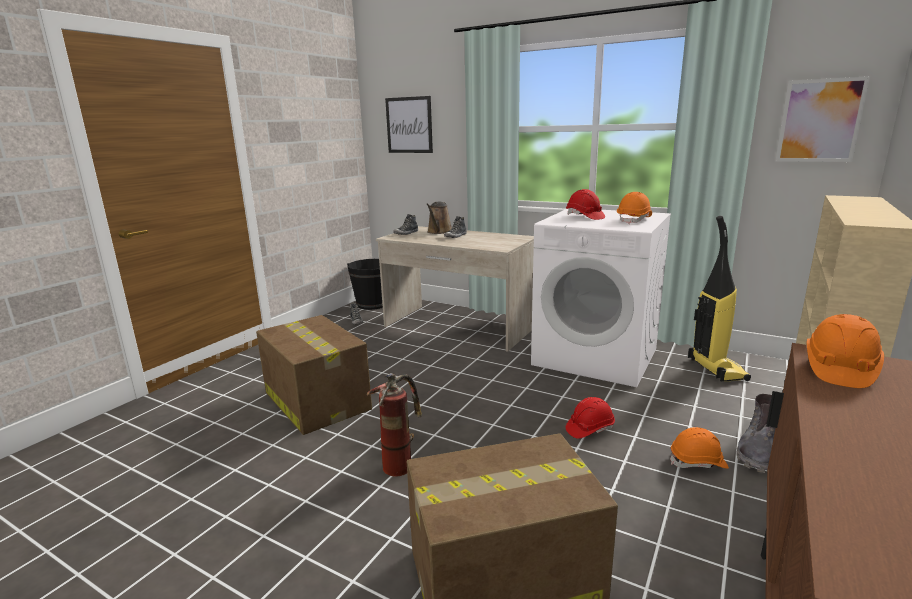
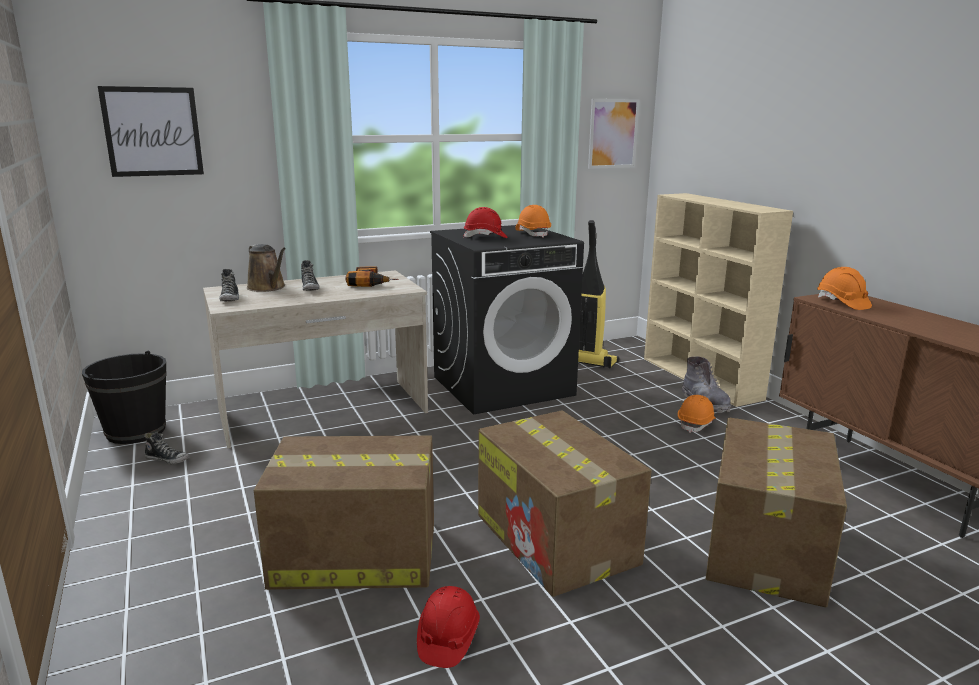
camera: 55 degrees left, 0 degrees up
fire extinguisher [367,373,422,477] -> cardboard box [478,410,651,597]
white washing machine [531,209,671,387] -> black washing machine [430,225,584,415]
red hard hat [565,397,615,439] -> red hard hat moved to [417,586,480,668]
none -> power drill [346,266,399,287]

